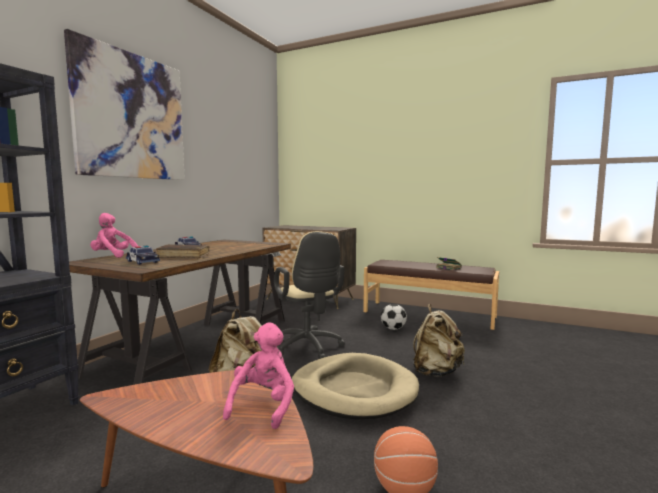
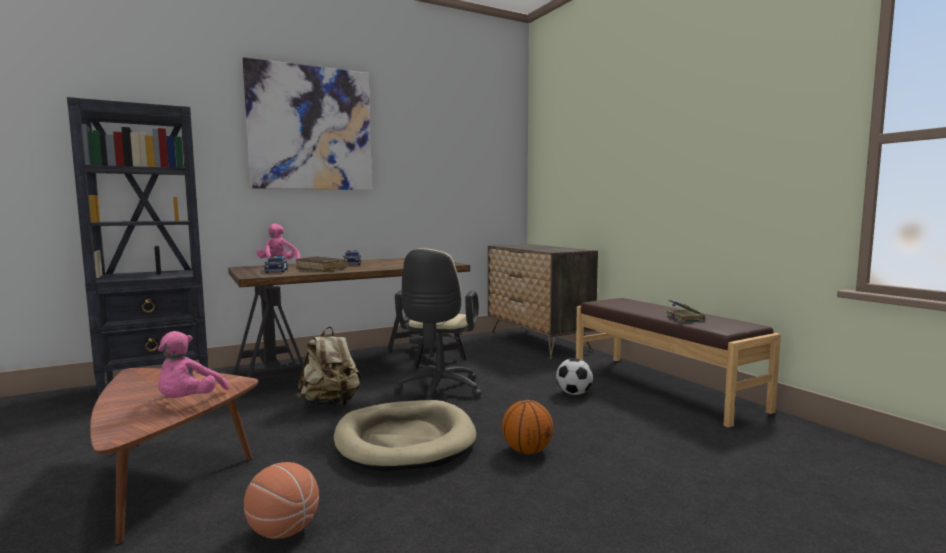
camera: 35 degrees right, 0 degrees up
pink plush toy [223,322,294,429] -> pink plush toy turned 135 degrees clockwise [158,331,229,398]
beige backpack [413,304,465,377] -> basketball [502,400,553,454]

